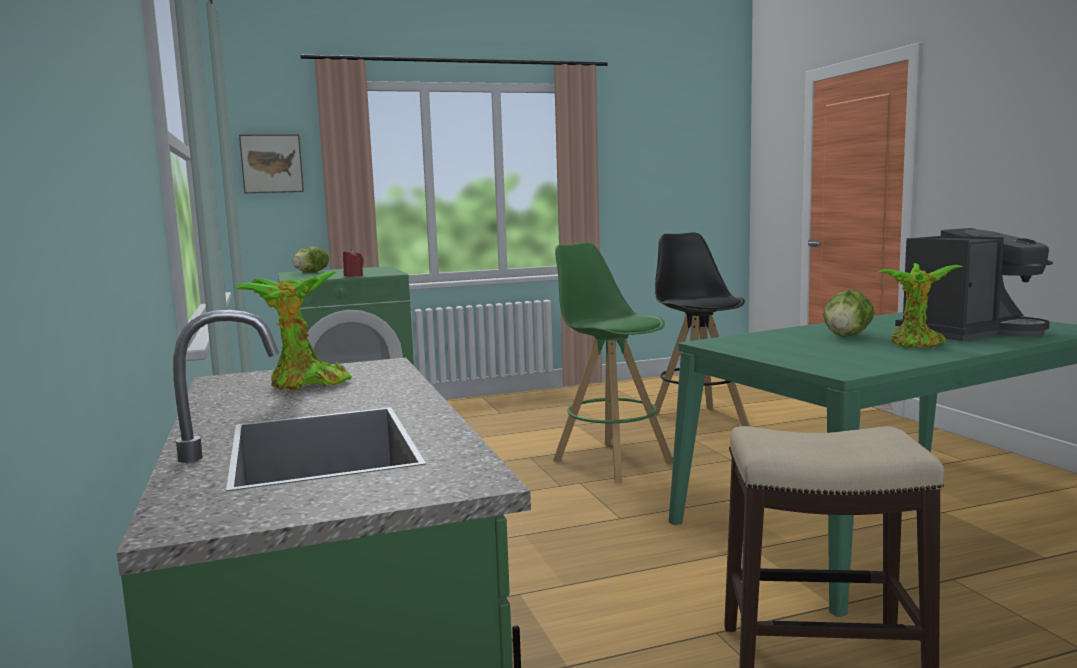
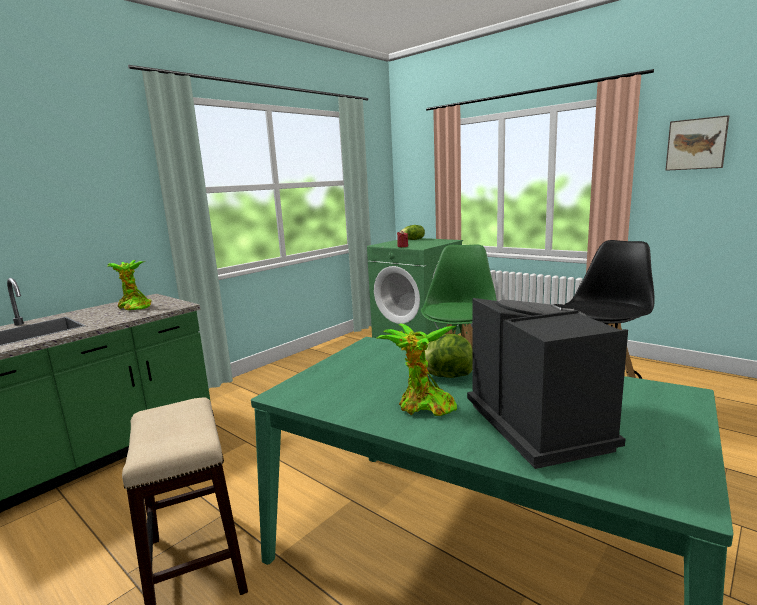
camera: 60 degrees right, 5 degrees up
picture [239,134,304,193] -> picture moved to [665,115,729,171]
coffee machine [895,228,1053,341] -> coffee machine turned 135 degrees counterclockwise [467,298,628,469]

